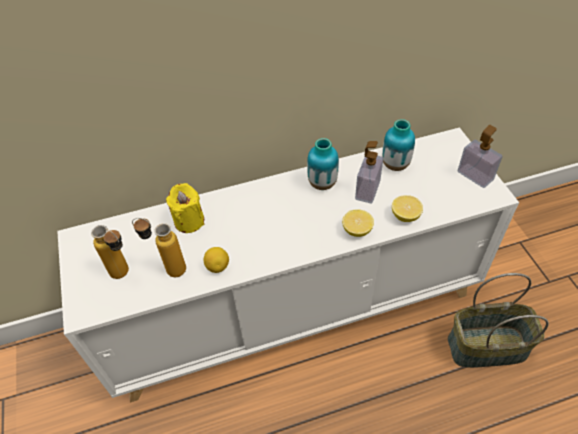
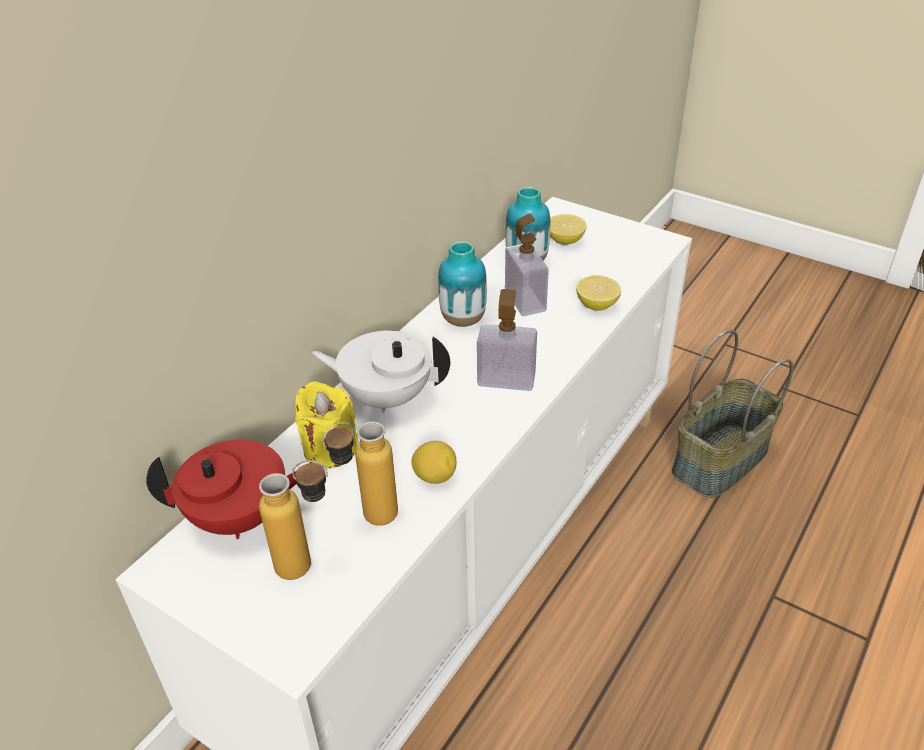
camera: 40 degrees left, 10 degrees down
lemon [342,209,374,237] -> lemon moved to [550,214,587,245]
soap dispenser [458,125,503,188] -> soap dispenser moved to [477,289,537,391]
none -> red teapot [146,440,297,539]
none -> white teapot [311,331,450,413]

